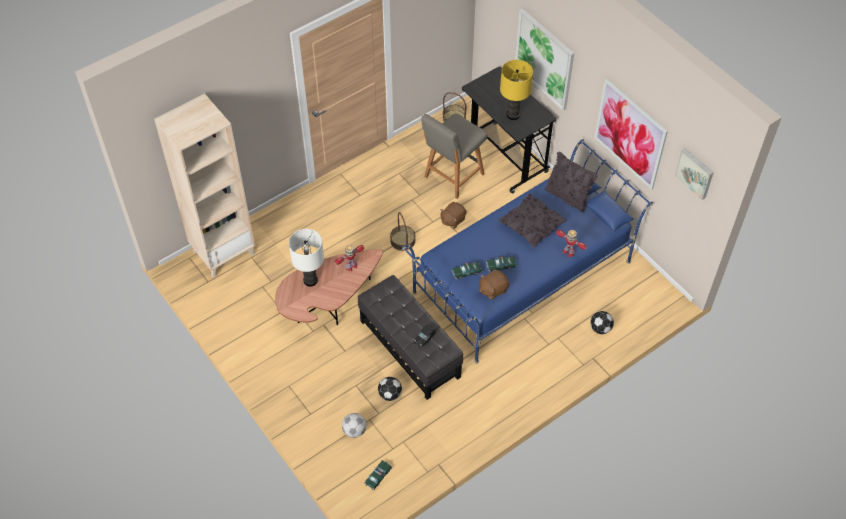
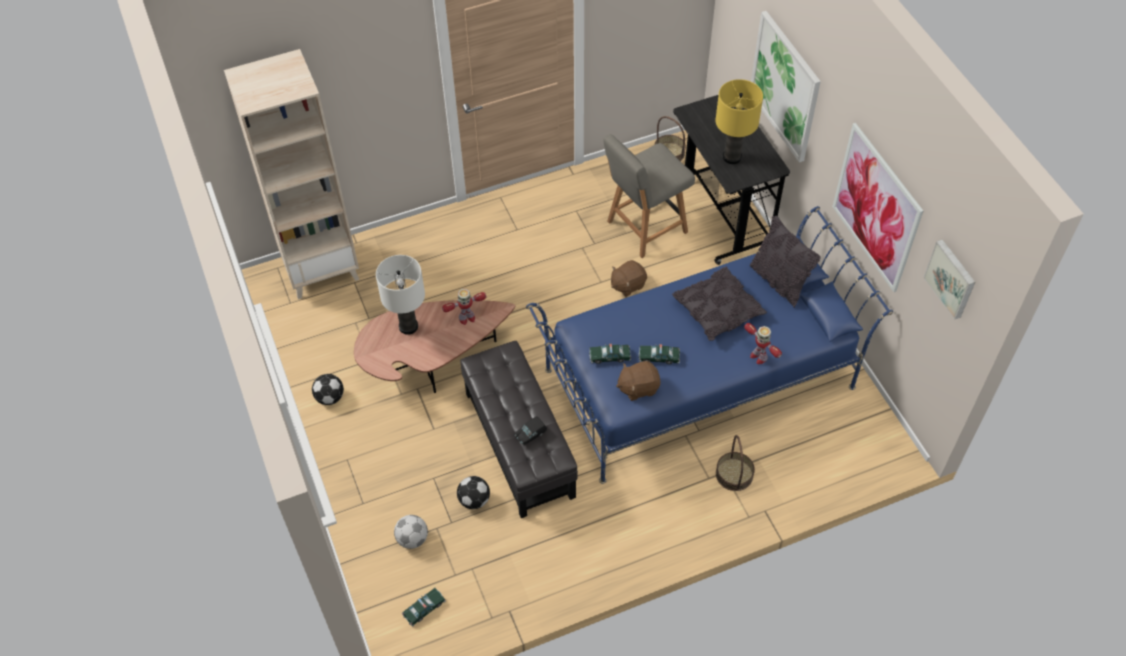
camera: 15 degrees right, 0 degrees up
basket [390,212,416,251] -> basket moved to [716,435,755,491]
football [590,311,614,334] -> football moved to [312,374,344,405]

